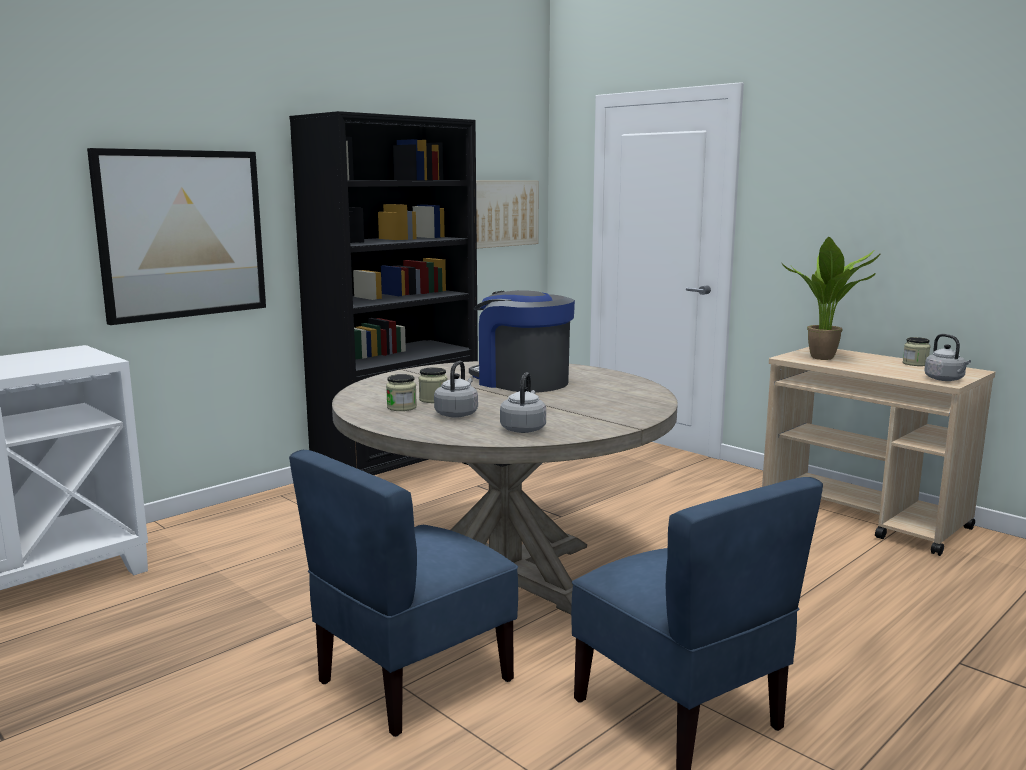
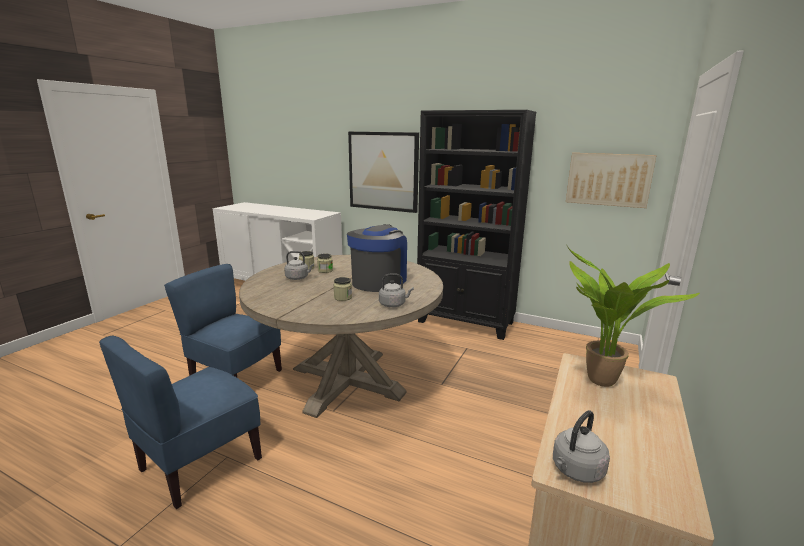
camera: 70 degrees right, 5 degrees up
grey kettle [500,372,546,433] -> grey kettle moved to [379,273,414,307]
jar [903,337,930,366] -> jar moved to [333,277,352,301]

